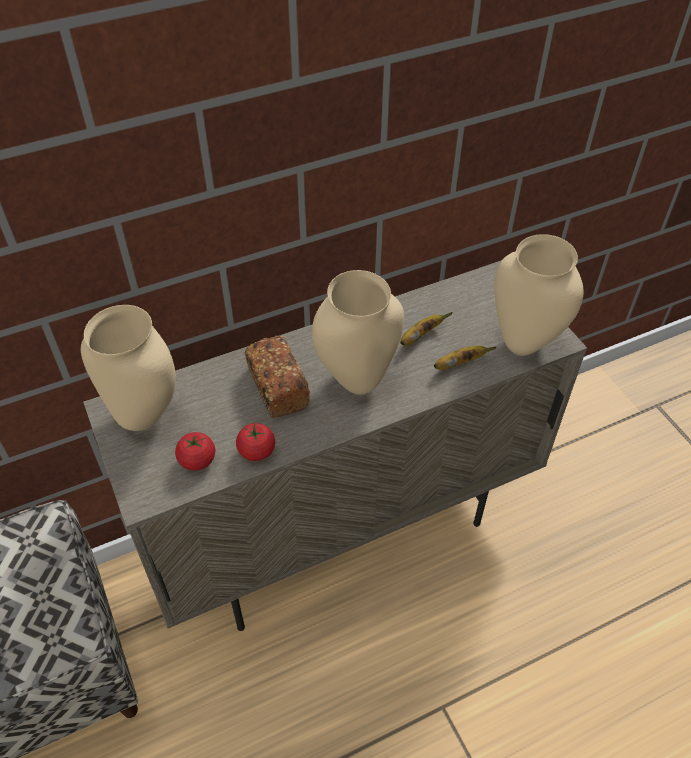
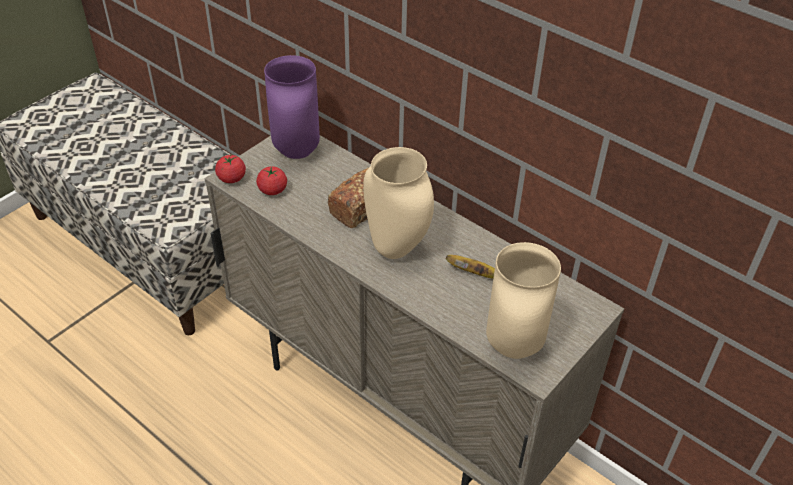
camera: 65 degrees right, 5 degrees down
beige vase [81,305,176,431] -> purple vase [264,55,320,159]
tomato [236,423,275,461] -> tomato moved to [215,155,246,183]
banana [434,346,497,370] -> none

